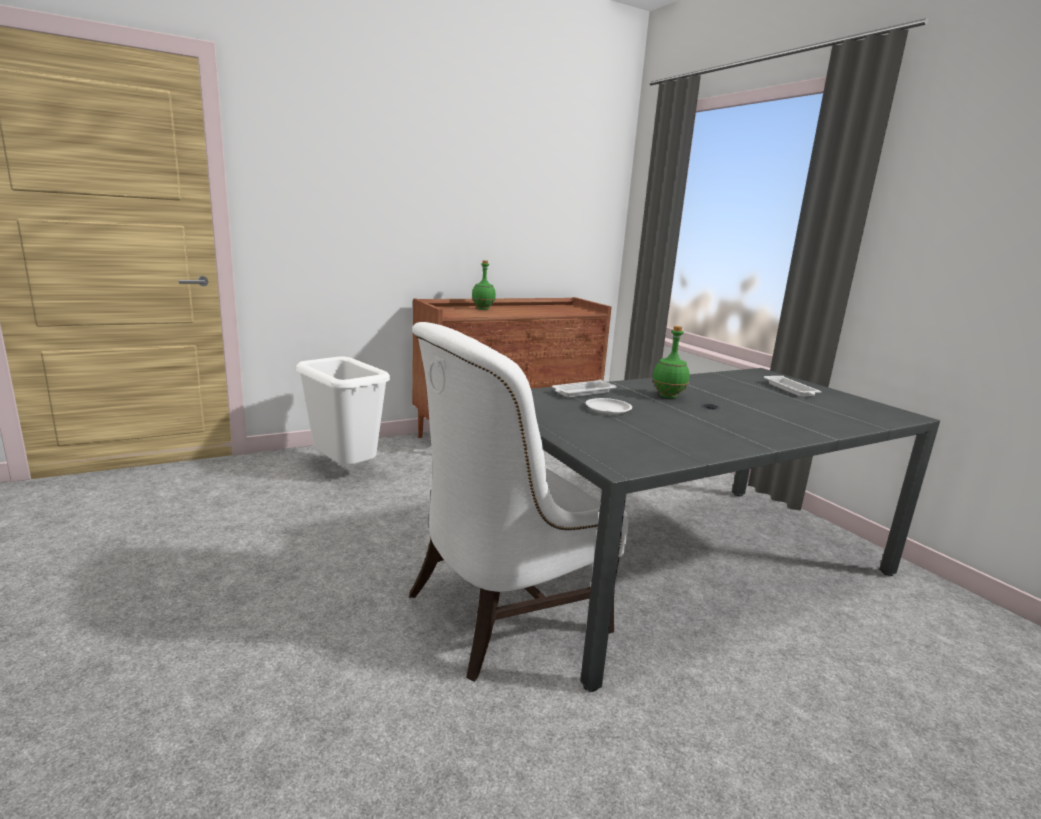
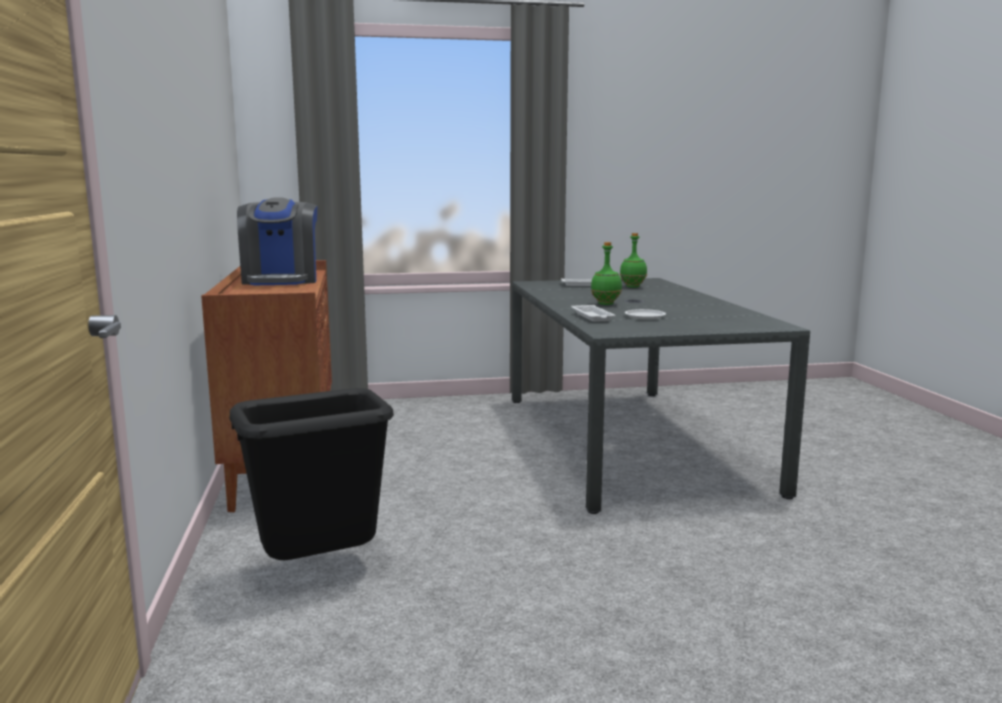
camera: 70 degrees left, 5 degrees down
white trash can [296,357,390,465] -> black trash can [229,388,394,560]
white chair [409,322,628,682] -> none
green bottle [472,260,496,310] -> green bottle moved to [620,233,647,288]
none -> coffee machine [237,197,317,285]

